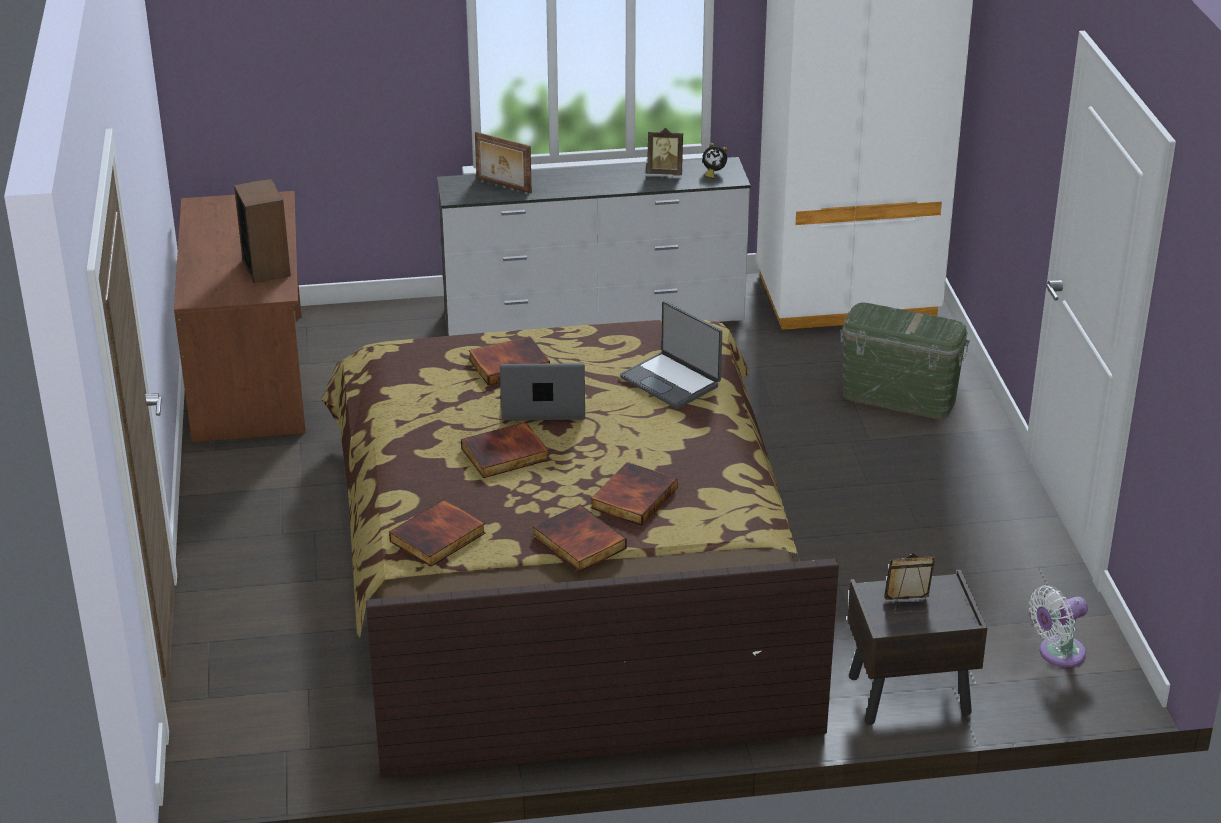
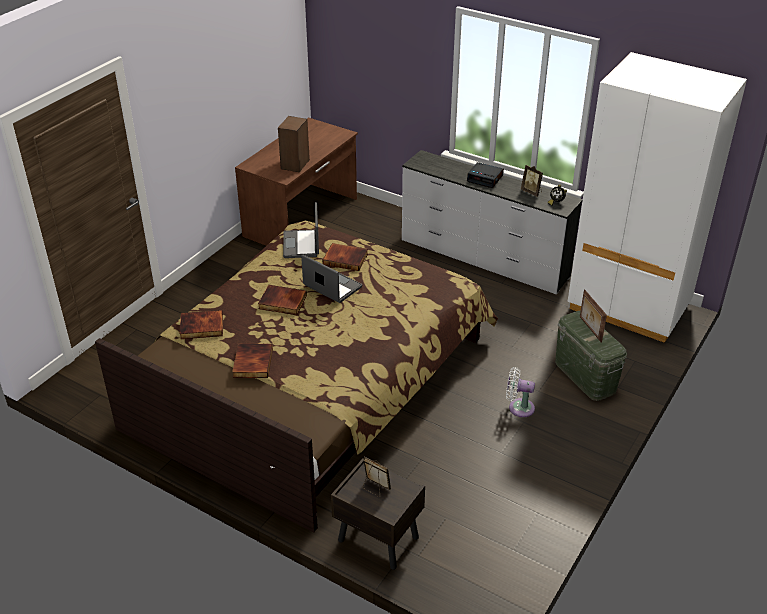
camera: 40 degrees right, 5 degrees up
picture frame [475,132,532,193] -> picture frame moved to [580,290,607,343]
book [591,462,678,526] -> none
laptop [620,301,722,409] -> laptop moved to [283,202,319,258]
white fan [1030,586,1088,667] -> white fan moved to [506,367,535,417]
none -> alarm clock [467,162,504,188]

